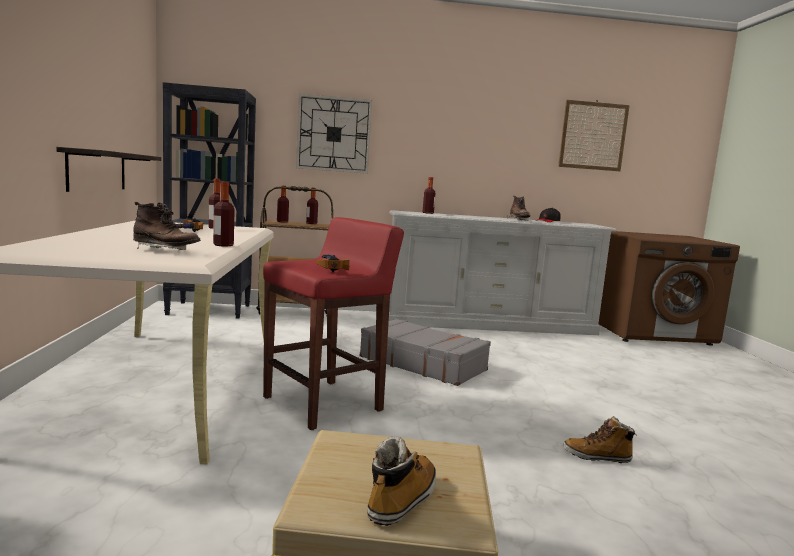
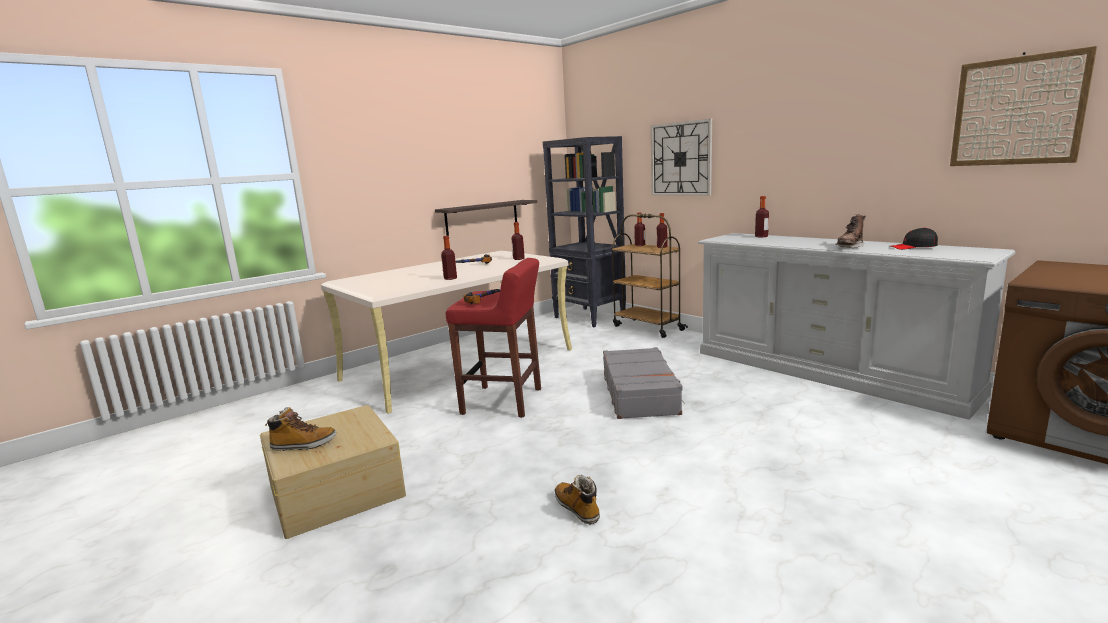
camera: 55 degrees right, 5 degrees up
brown boot [133,202,201,250] -> none

